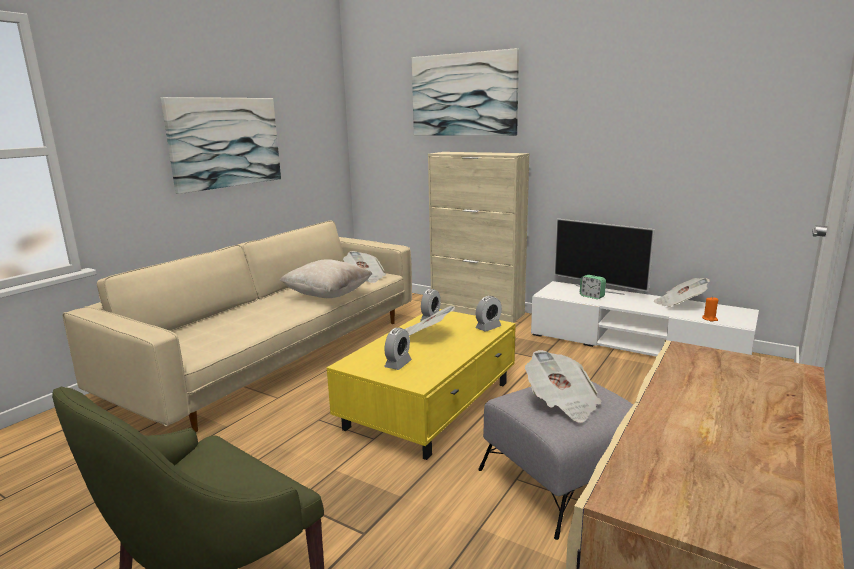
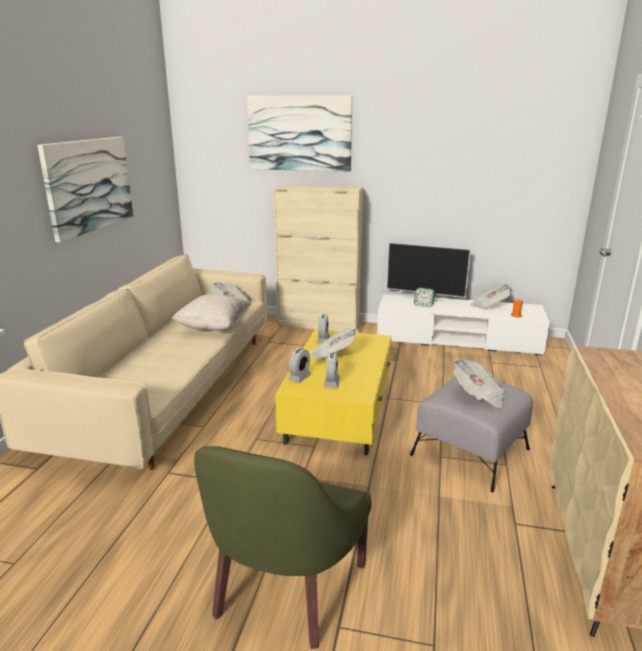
camera: 20 degrees left, 5 degrees up
alarm clock [476,296,502,332] -> alarm clock moved to [288,348,311,383]

